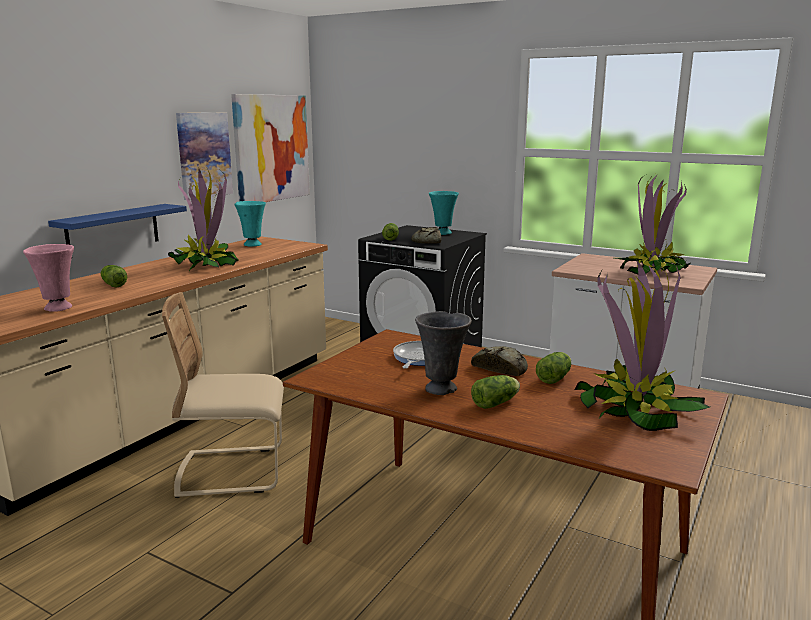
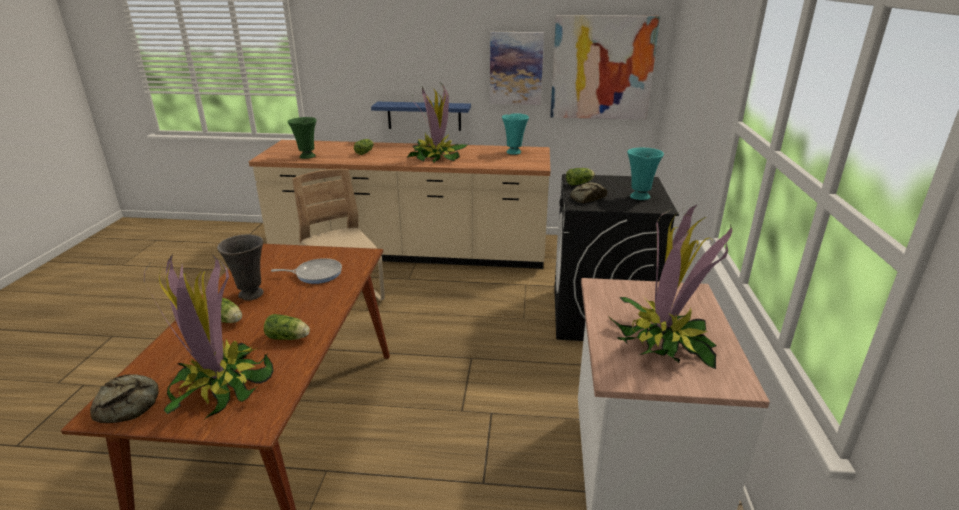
camera: 65 degrees right, 10 degrees up
pink vase [23,244,74,312] -> green vase [288,117,316,159]
bread [471,346,528,376] -> bread moved to [90,374,159,423]

